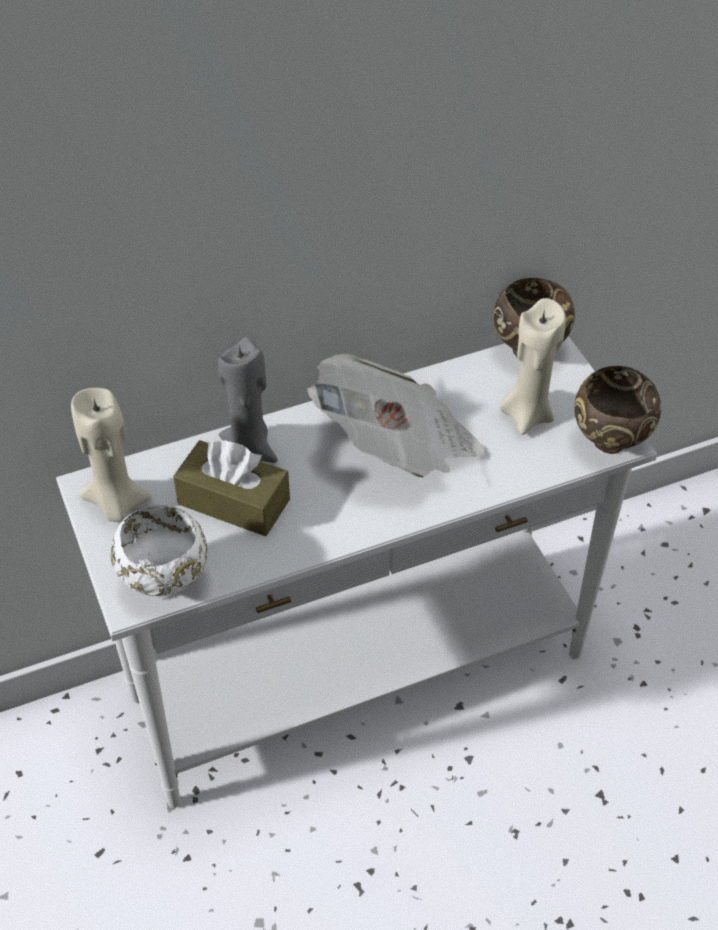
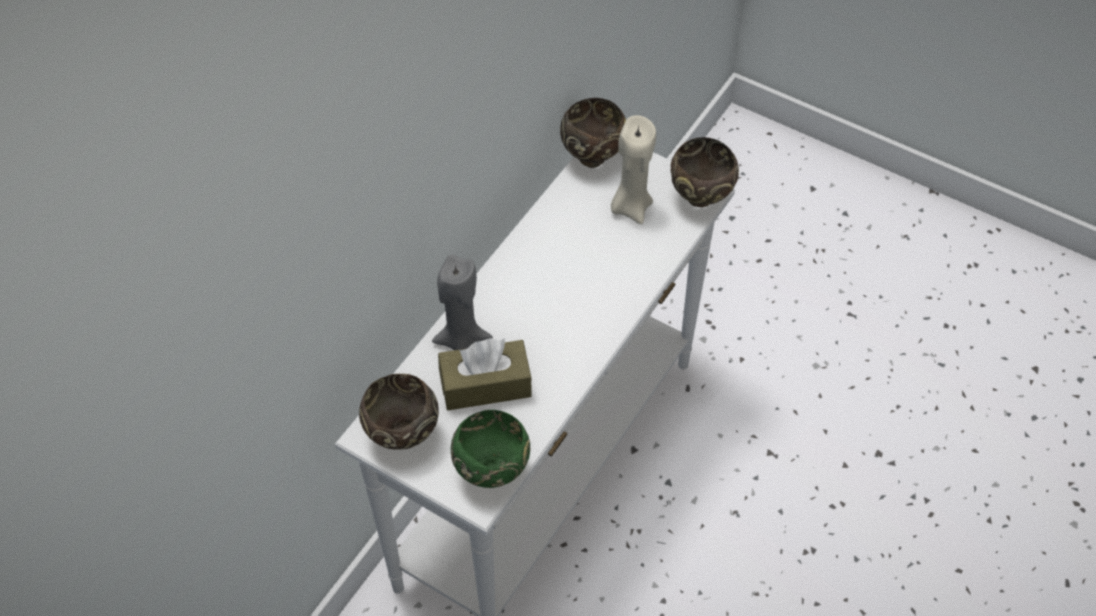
camera: 35 degrees left, 5 degrees up
beige candle [71,388,152,522] -> brown bowl [359,374,439,450]
white bowl [111,505,207,598] -> green bowl [451,410,530,488]
newspaper [307,354,484,478] -> none

